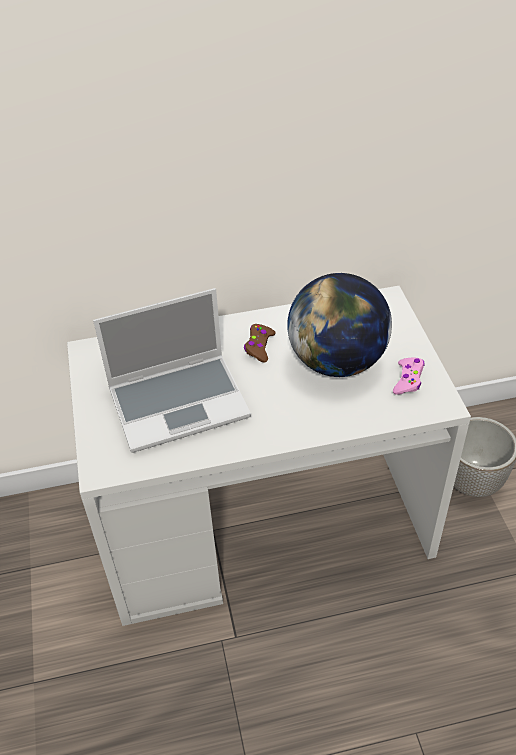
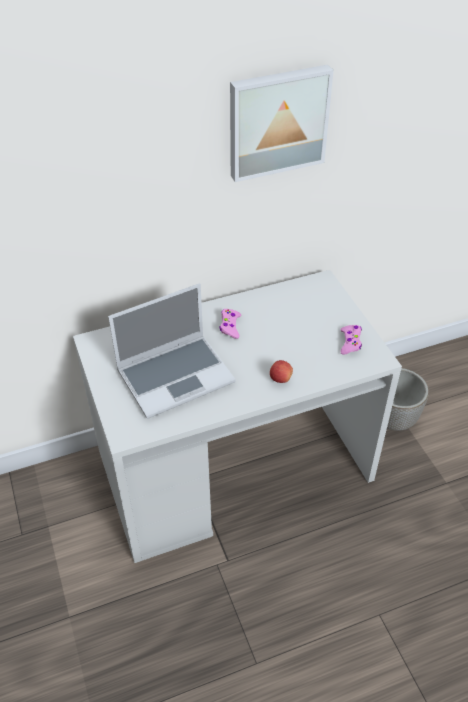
camera: 10 degrees left, 0 degrees up
brown game controller [244,324,276,363] -> pink game controller [219,309,241,339]
globe [287,273,392,377] -> none
none -> picture [230,65,334,182]
none -> apple [270,360,293,383]

